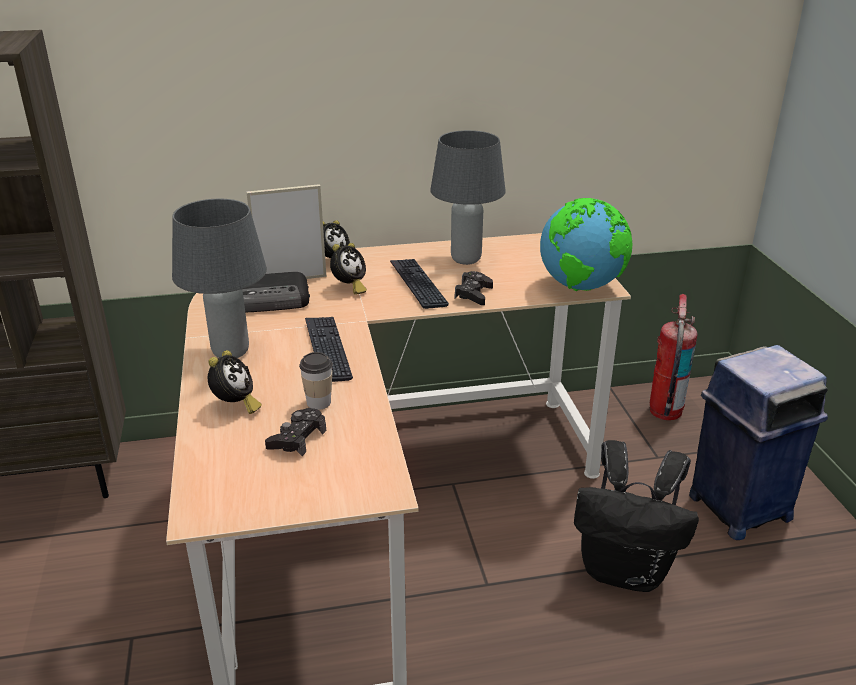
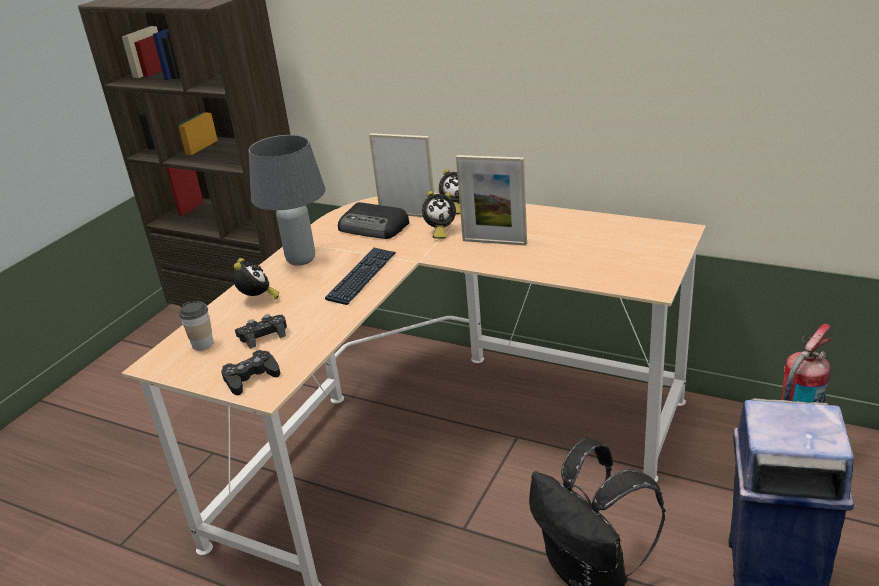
camera: 40 degrees right, 0 degrees up
alarm clock [208,350,262,414] -> alarm clock turned 60 degrees counterclockwise [233,258,279,300]
cup [299,352,333,410] -> cup moved to [179,301,214,351]
keyboard [390,259,449,309] -> picture frame [456,155,527,246]
grey table lamp [430,130,506,265] -> none
black game controller [455,271,493,305] -> black game controller moved to [221,350,280,395]
globe [540,198,632,291] -> none

